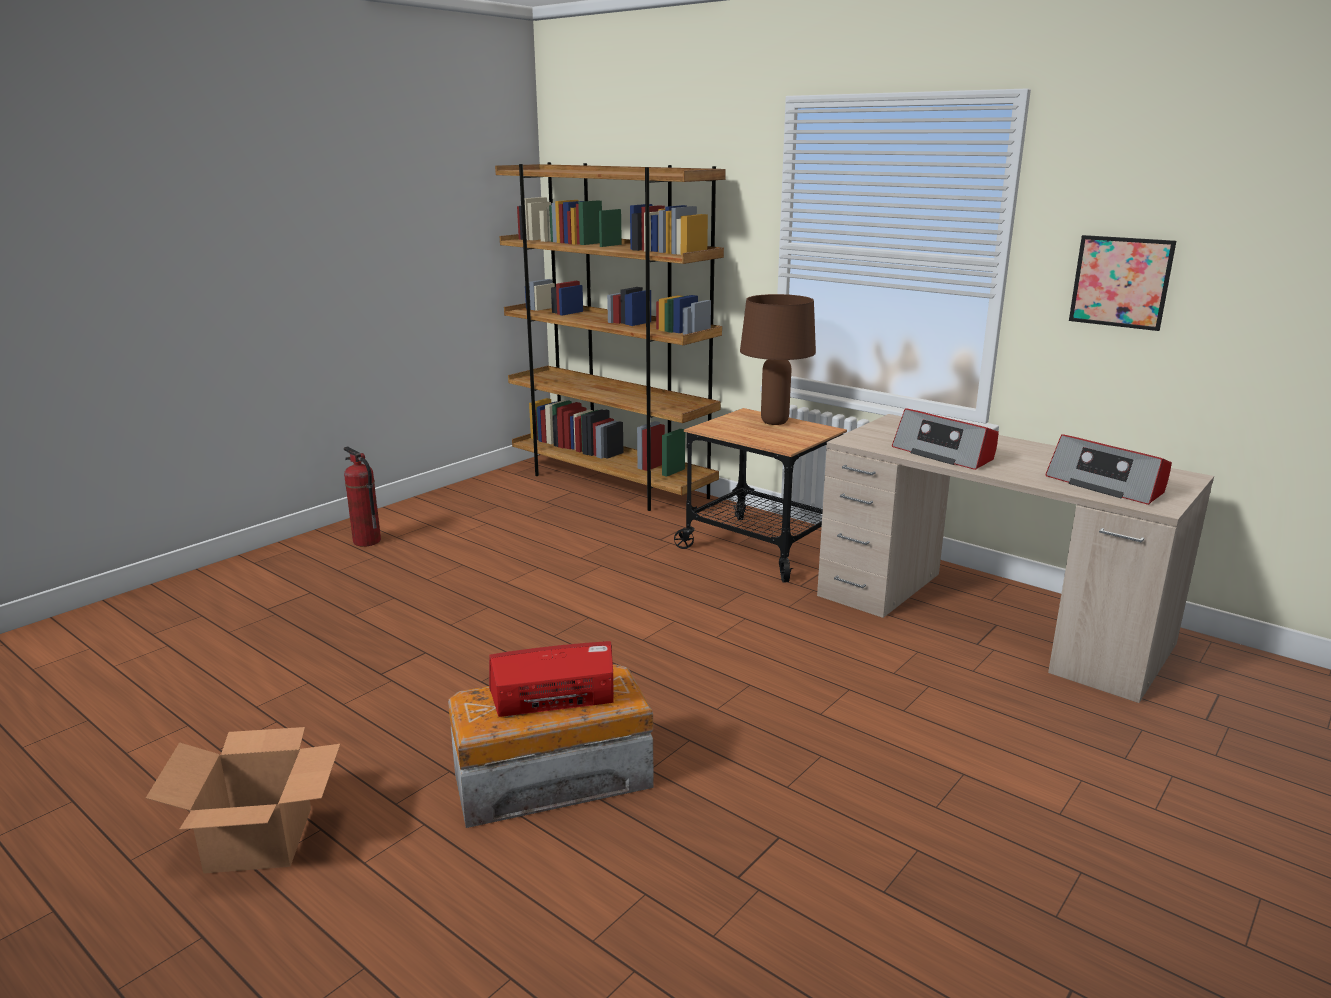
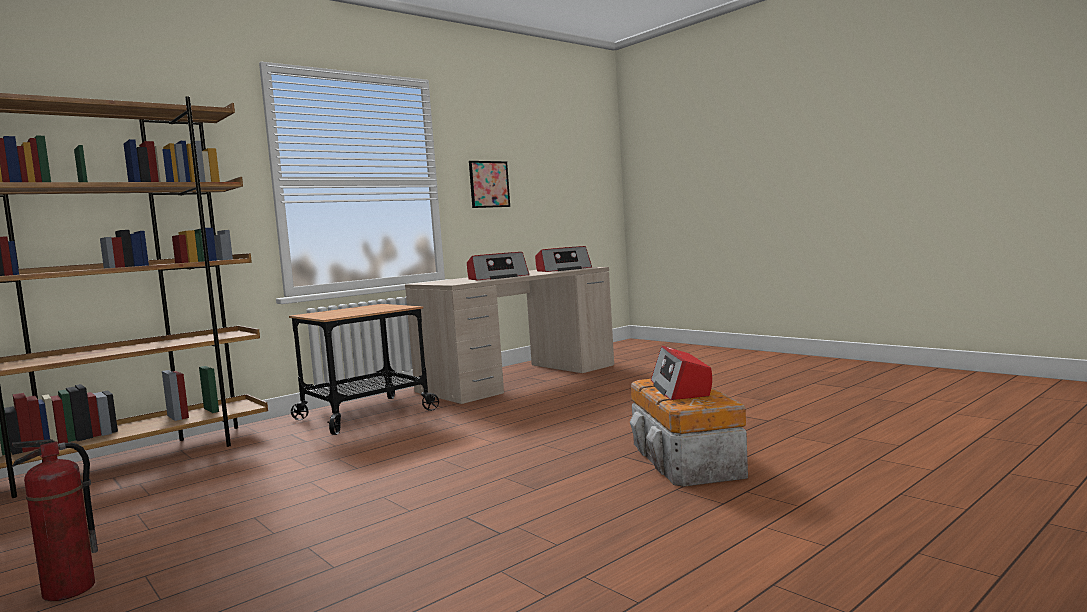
camera: 80 degrees left, 15 degrees down
cardboard box [146,727,340,874] -> none
brown table lamp [740,294,816,425] -> none

